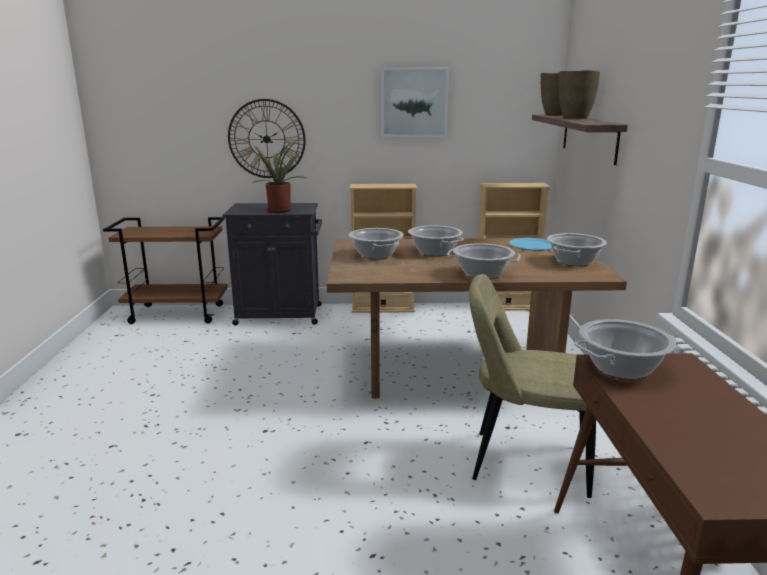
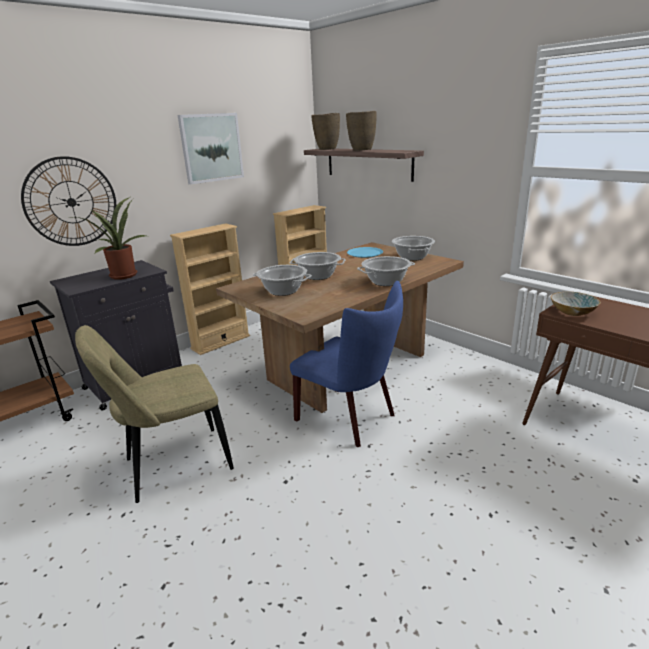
camera: 40 degrees left, 5 degrees up
beige chair [469,274,596,498] -> beige chair moved to [75,325,234,503]
cooking pot [574,319,676,380] -> bowl [551,292,601,316]
none -> blue chair [290,281,403,447]

